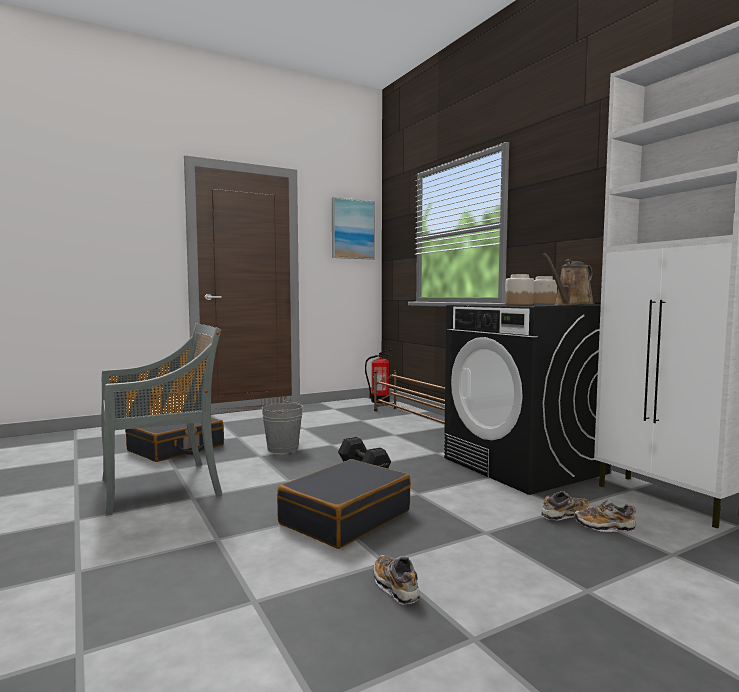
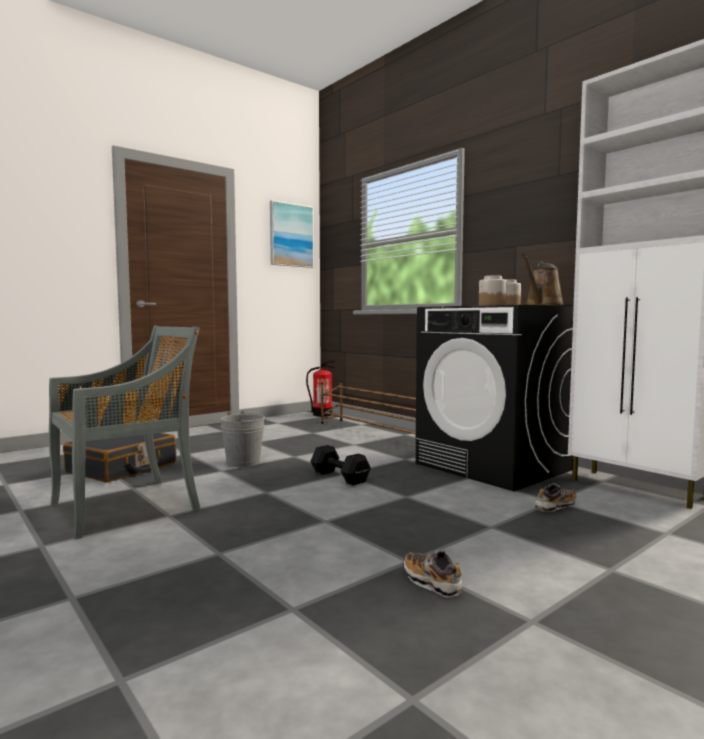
camera: 10 degrees left, 0 degrees up
black suitcase [277,459,411,549] -> none
shoe [574,500,636,532] -> none

